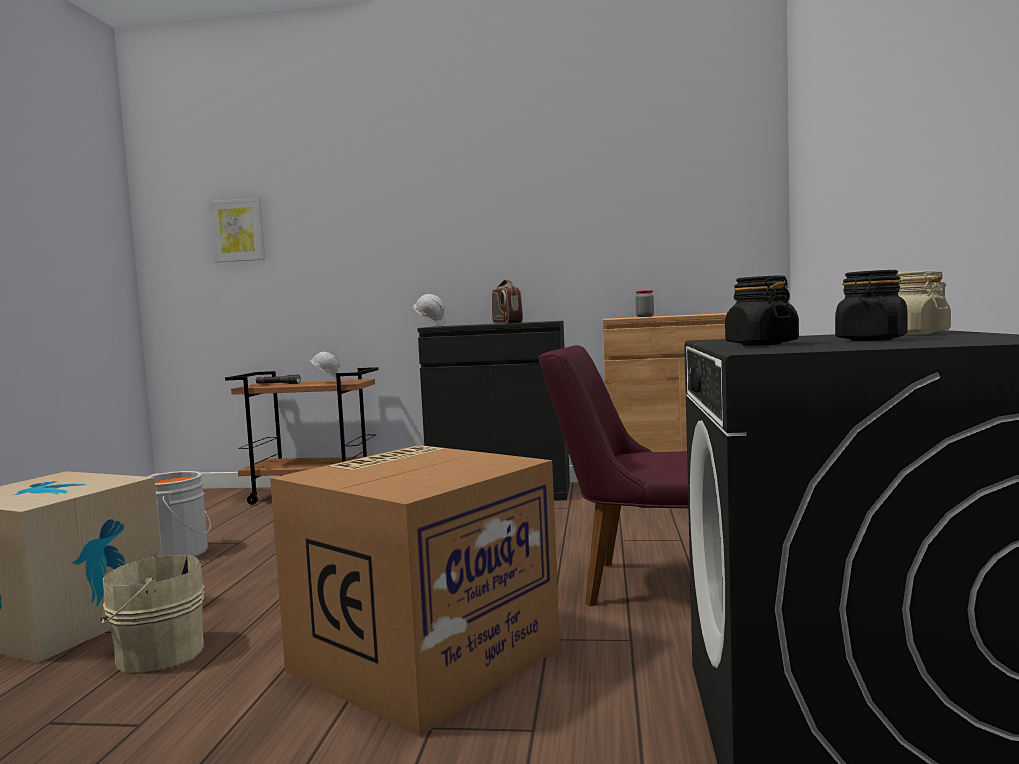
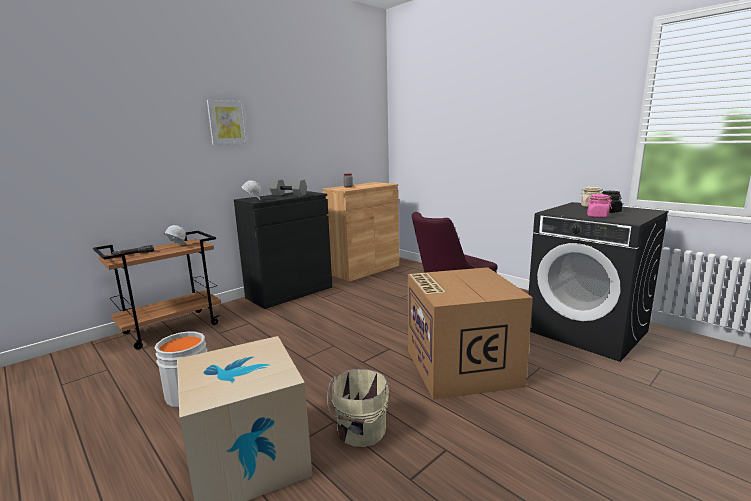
camera: 50 degrees left, 10 degrees up
picture [209,198,265,263] -> picture moved to [207,100,248,145]
radio [492,280,523,324] -> grey dumbbell [270,180,307,196]
black jar [725,276,799,345] -> pink jar [585,194,612,218]

